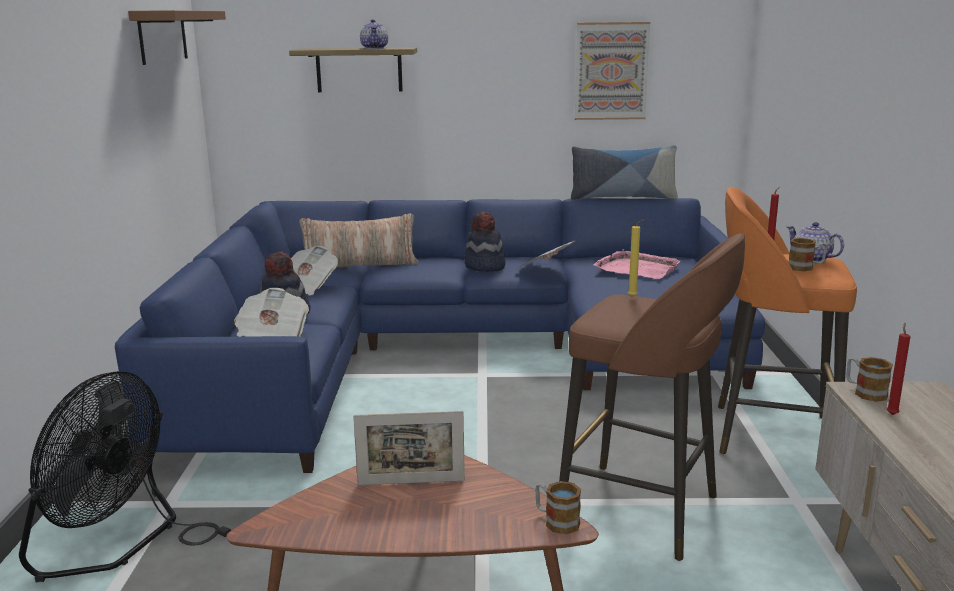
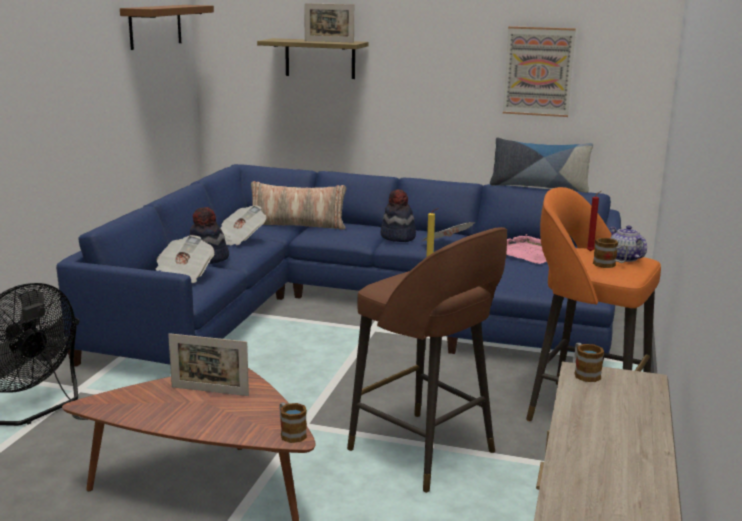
camera: 15 degrees right, 0 degrees up
teapot [360,19,388,49] -> picture frame [304,3,354,43]
red candle [886,323,911,415] -> none

